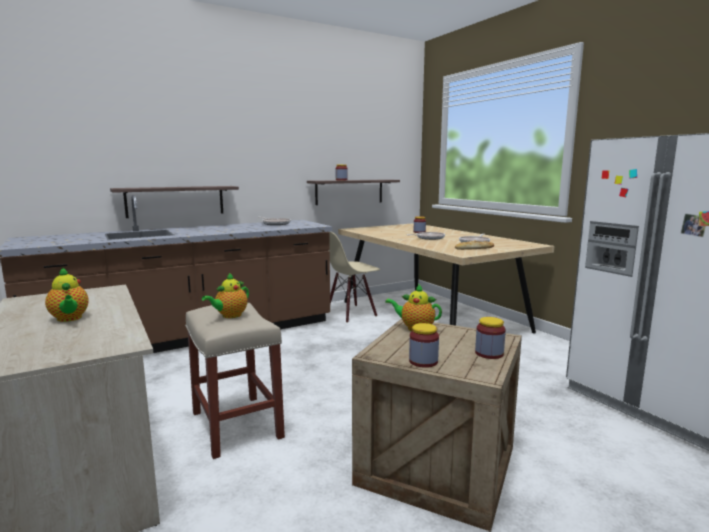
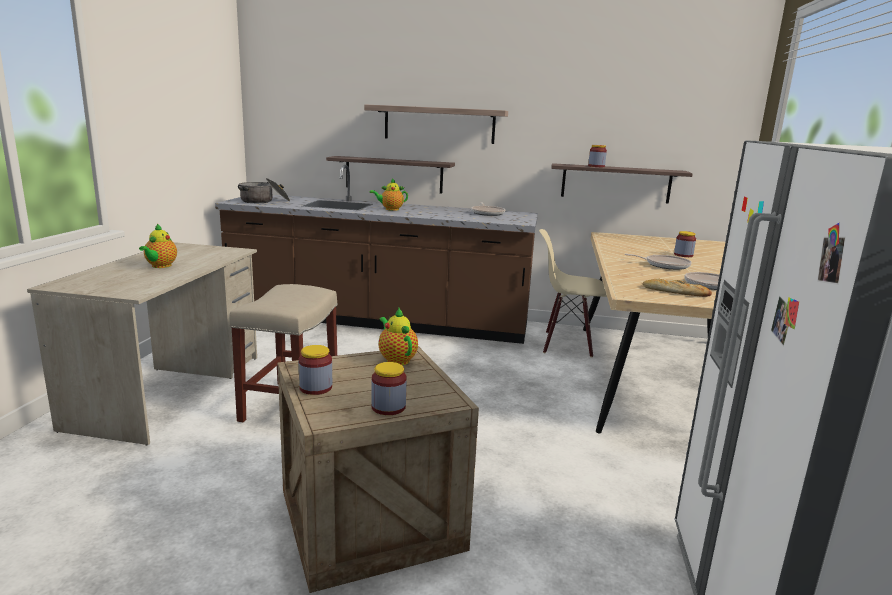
camera: 40 degrees right, 5 degrees up
teapot [202,273,249,318] -> teapot moved to [370,178,408,211]
none -> cooking pot [238,178,290,203]
none -> shelf [364,104,508,144]

